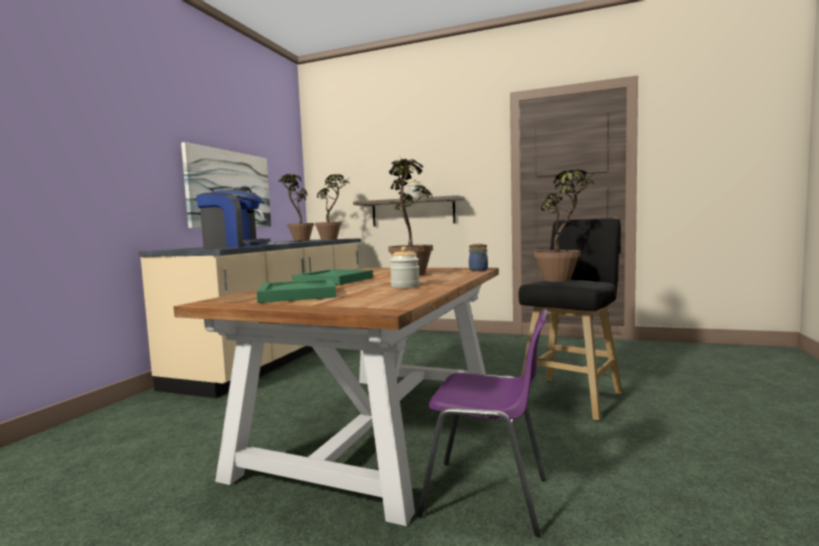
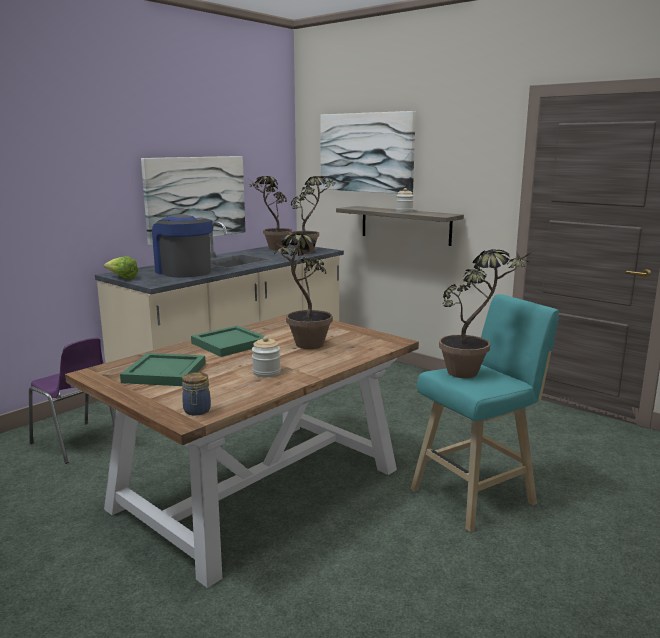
camera: 20 degrees right, 10 degrees up
coffee machine [196,190,271,248] -> coffee machine turned 150 degrees counterclockwise [152,214,212,278]
purple chair [417,309,548,537] -> purple chair moved to [29,338,115,464]
jar [469,244,488,271] -> jar moved to [182,372,211,416]
black stool [519,218,622,421] -> turquoise stool [411,294,559,532]
none -> lettuce [104,256,138,279]
none -> picture [320,111,416,194]

